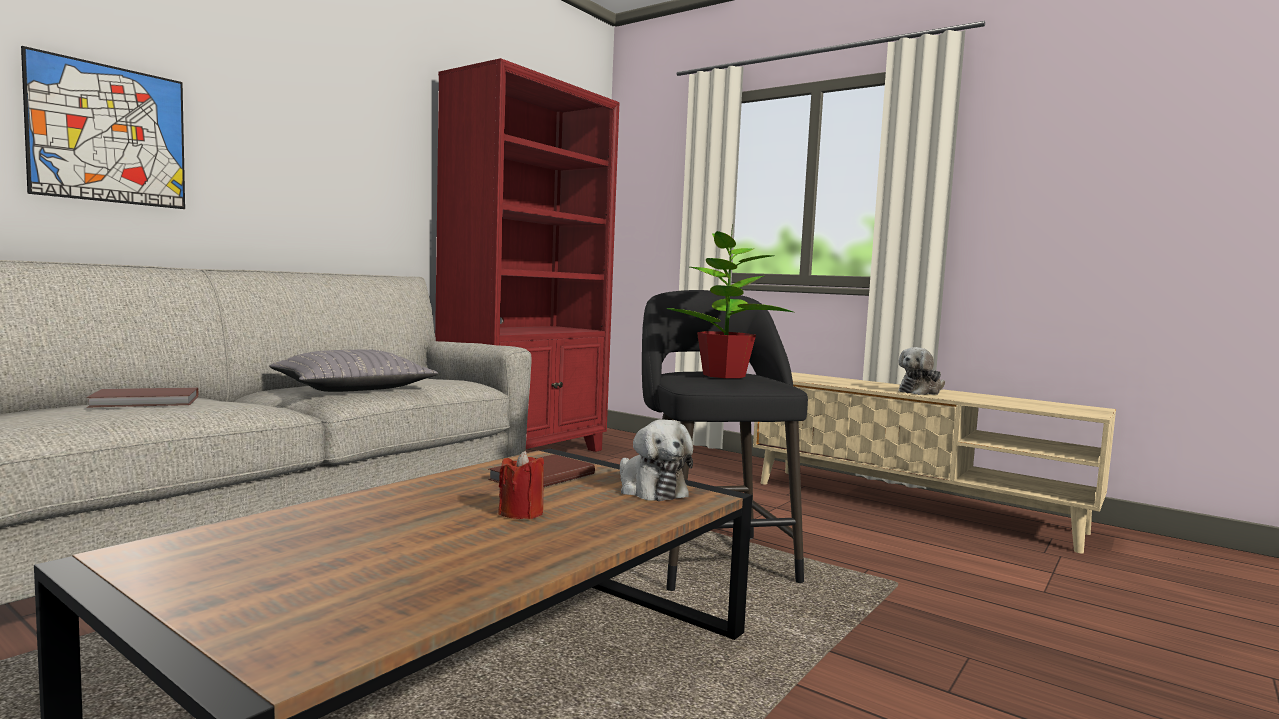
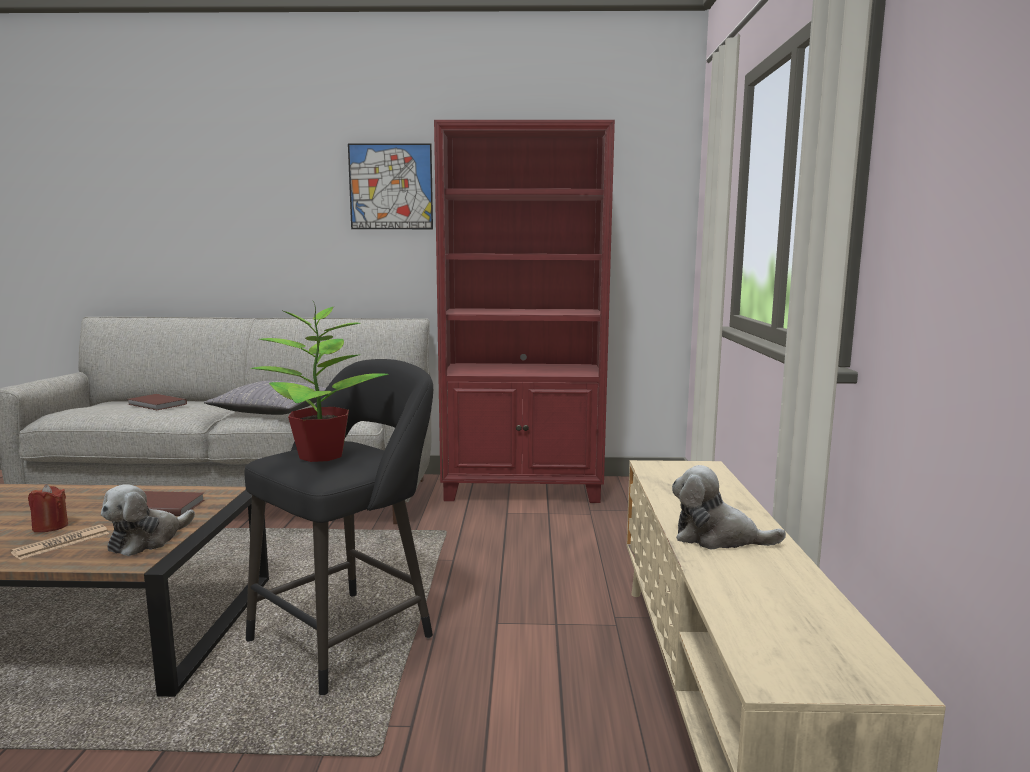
camera: 55 degrees right, 5 degrees up
picture [21,46,185,209] -> picture moved to [348,144,433,229]
none -> newspaper [10,524,109,560]

